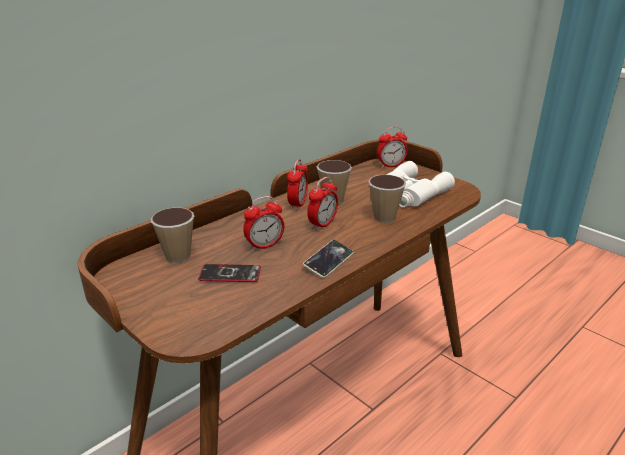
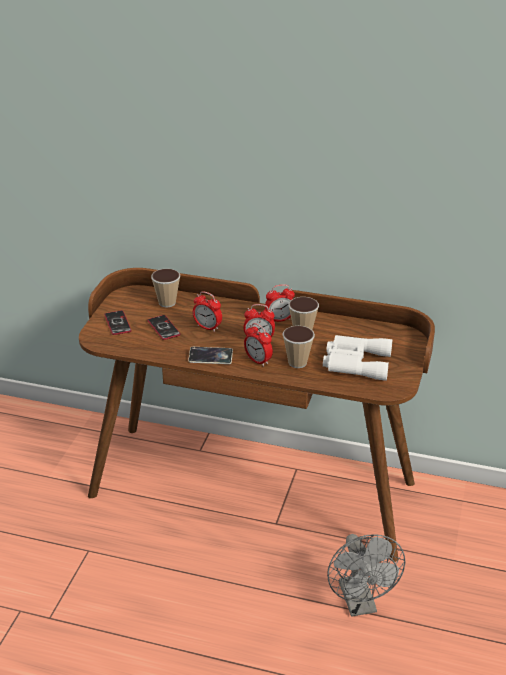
camera: 60 degrees right, 5 degrees up
alarm clock [377,127,408,168] -> alarm clock moved to [244,323,273,367]
none -> phone [104,310,132,335]
none -> grey fan [327,534,405,617]

